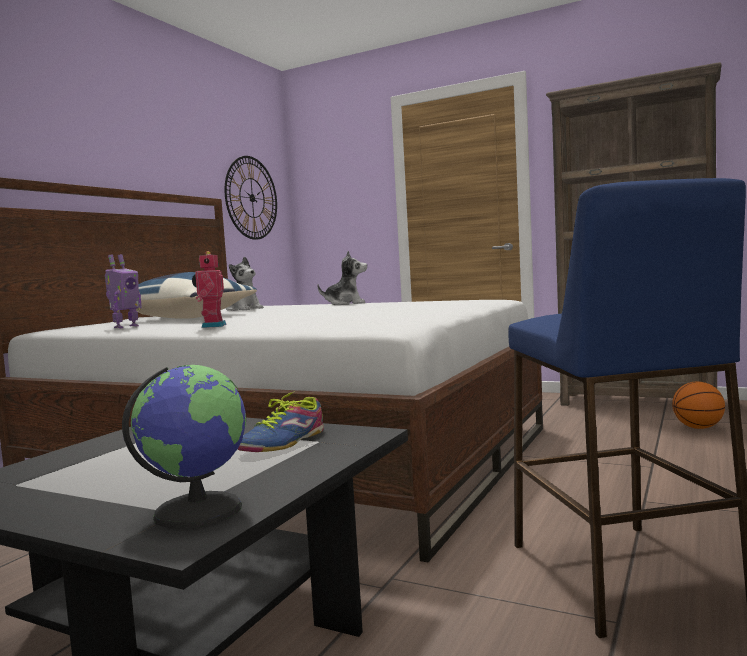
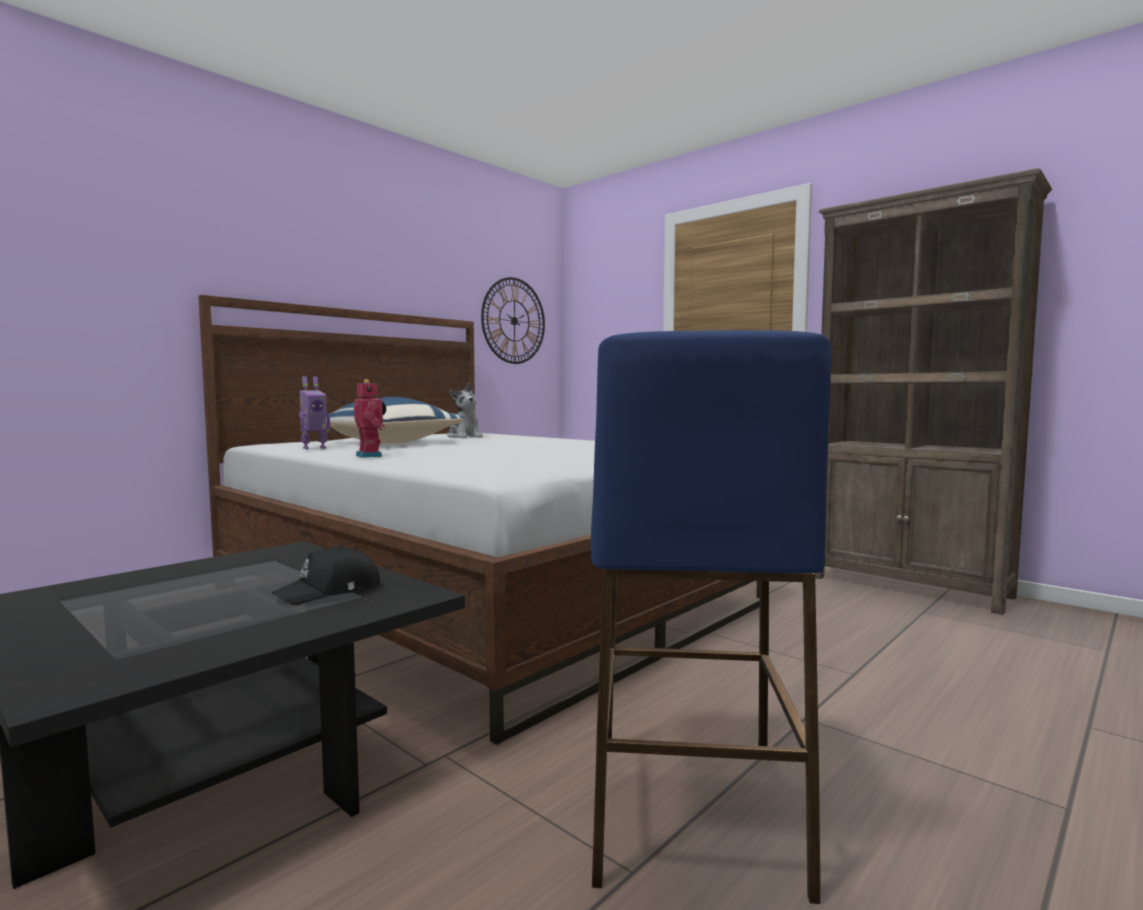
camera: 15 degrees right, 0 degrees up
globe [122,365,246,529] -> none
toy robot [192,251,227,328] -> toy robot turned 135 degrees clockwise [354,379,386,458]
shoe [238,391,324,452] -> black cap [272,545,380,605]
plush toy [317,251,367,305] -> none
basketball [672,381,725,429] -> none

